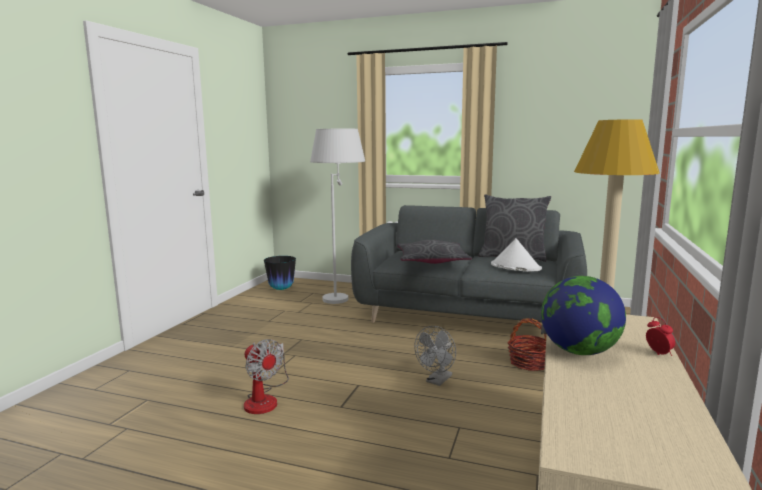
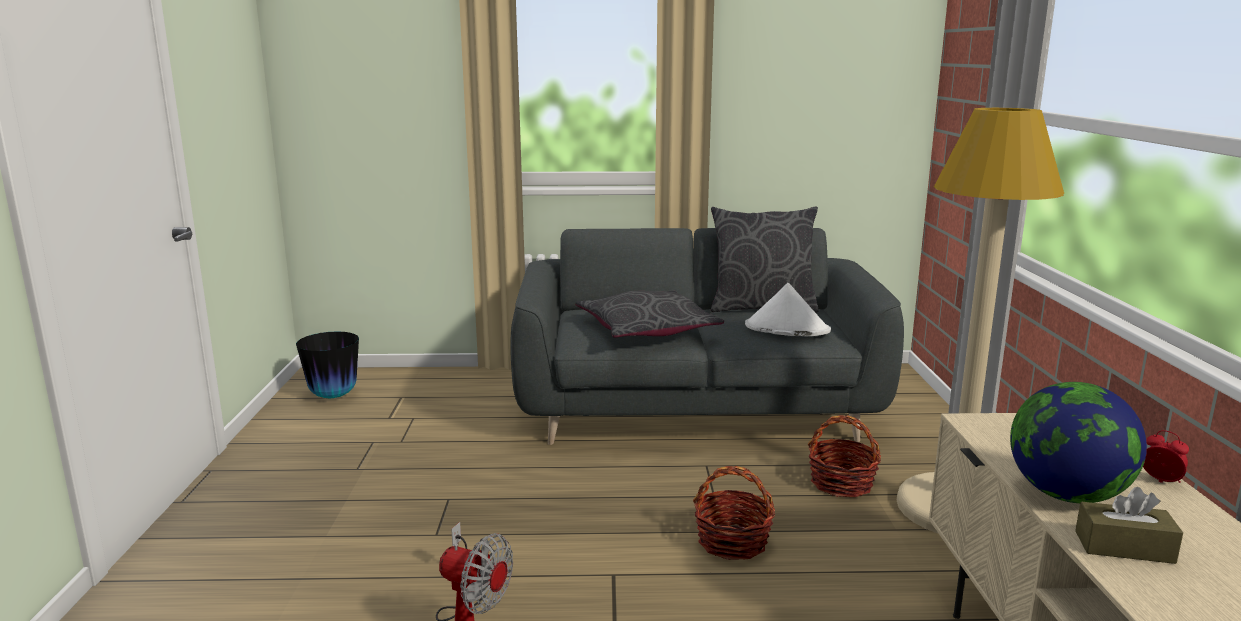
camera: 20 degrees left, 5 degrees up
white floor lamp [310,129,365,304] -> none
grey fan [414,326,456,386] -> basket [693,466,775,560]
none -> brown tissue box [1075,487,1183,564]

